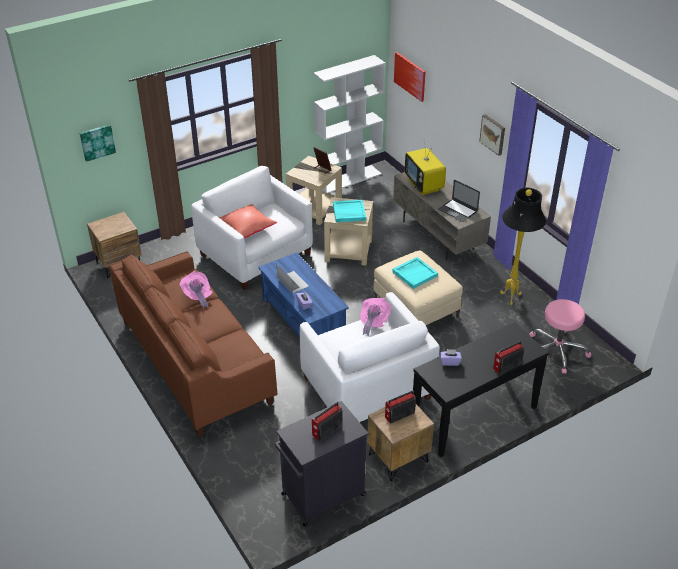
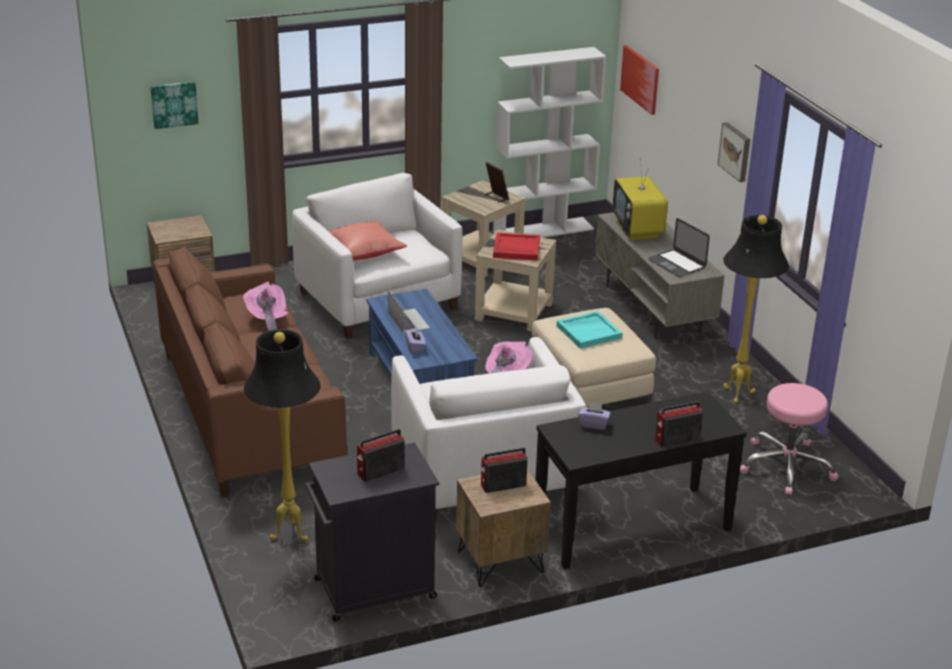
camera: 10 degrees right, 10 degrees down
turquoise tray [333,200,366,222] -> red tray [493,232,540,261]
none -> black floor lamp [244,329,321,541]

